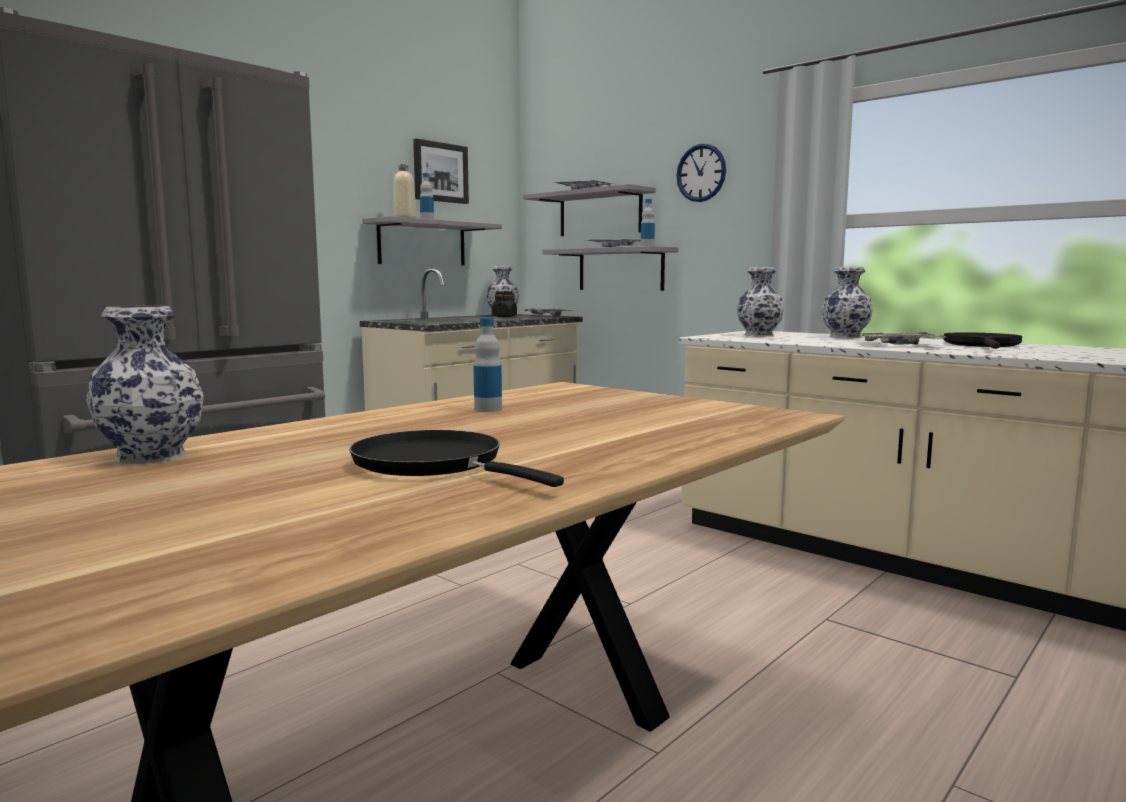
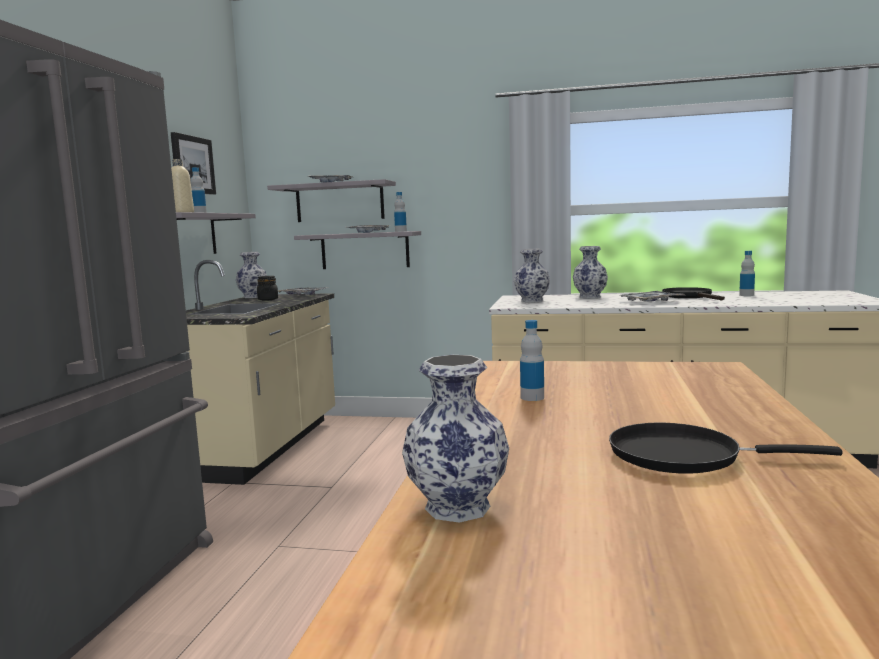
camera: 30 degrees left, 0 degrees up
wall clock [676,144,726,202] -> none
none -> bottle [739,251,755,296]

